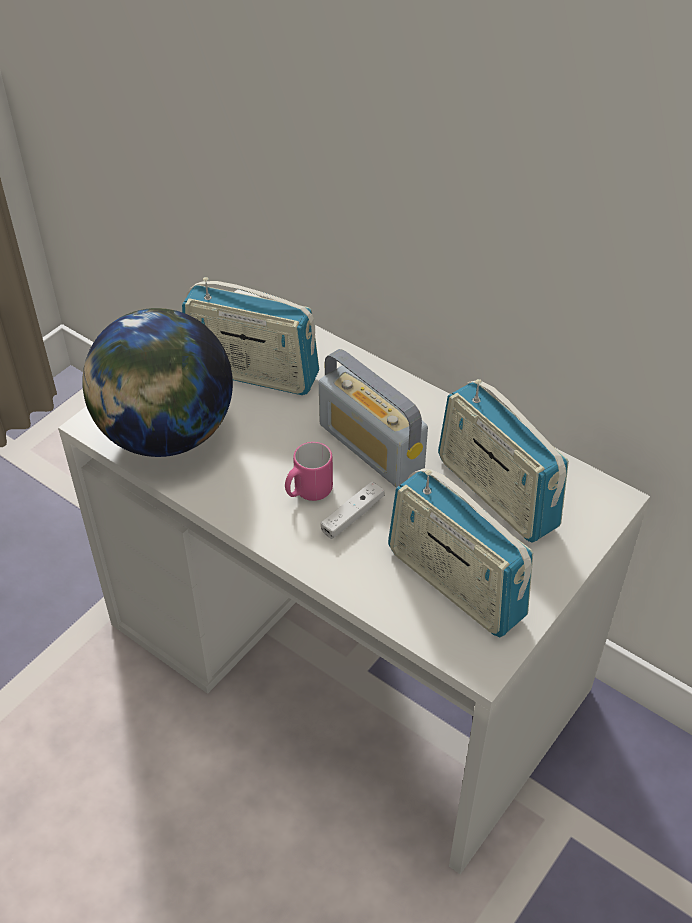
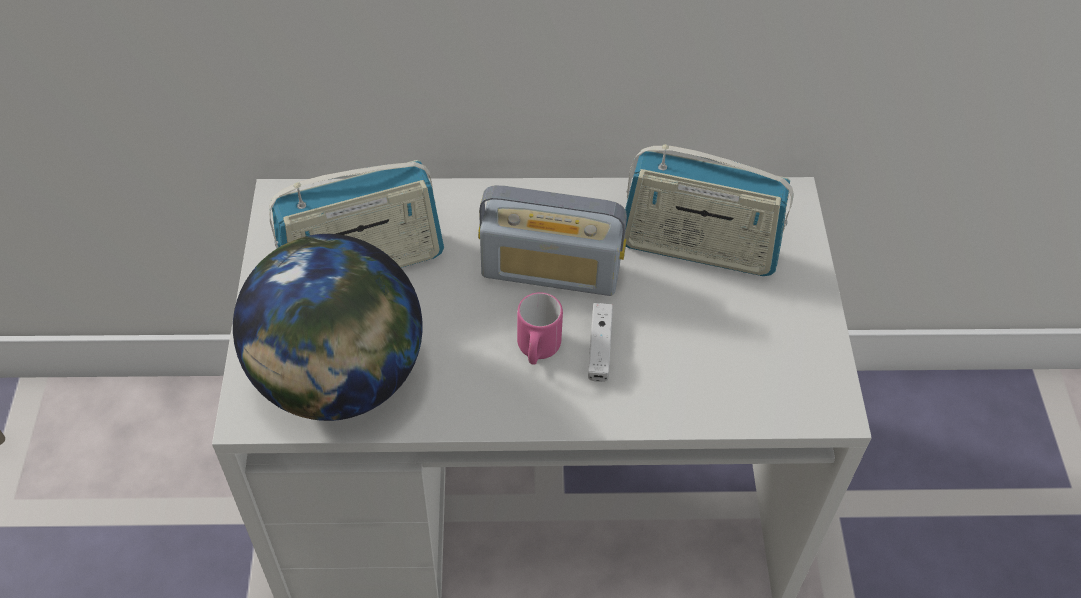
camera: 40 degrees left, 5 degrees up
radio [388,469,533,637] -> none

